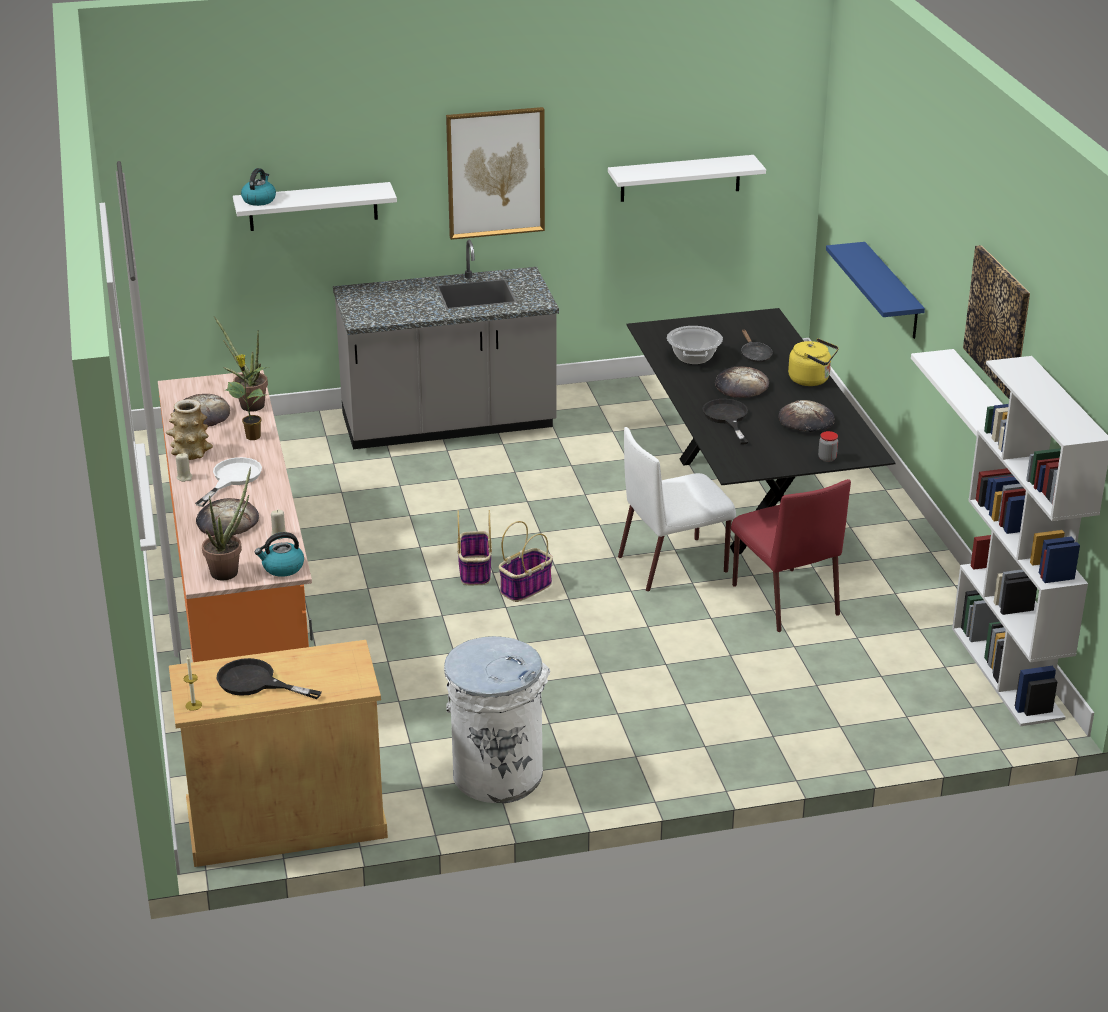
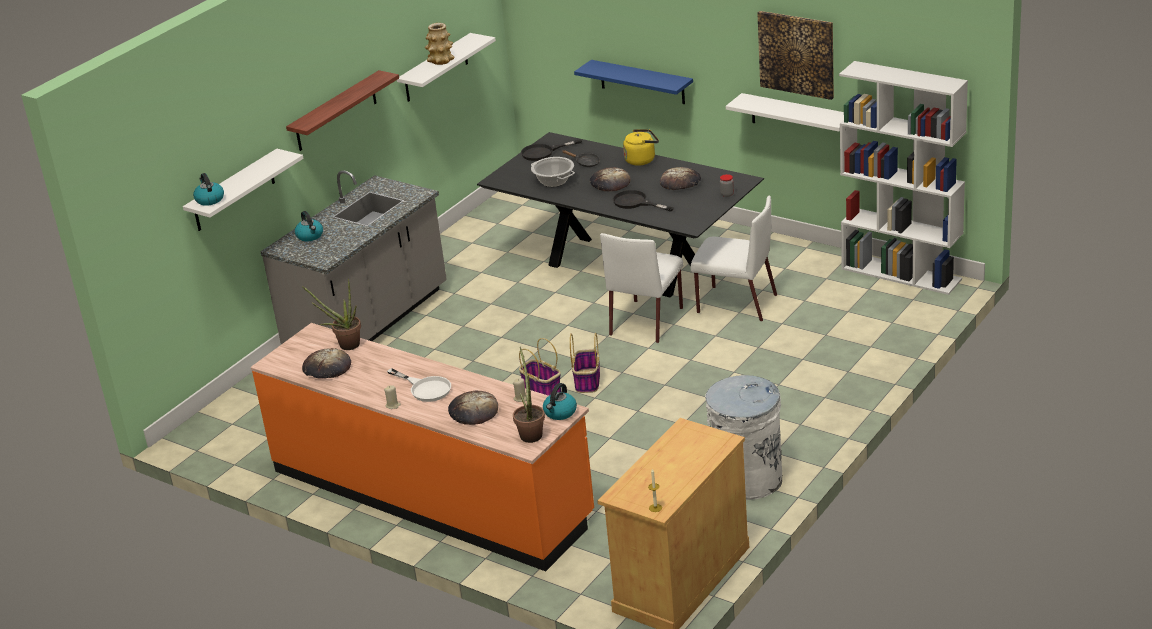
camera: 40 degrees left, 0 degrees up
vase [166,399,213,460] -> vase moved to [425,23,455,65]
white frying pan [195,457,262,507] -> white frying pan turned 150 degrees clockwise [387,368,451,402]
black frying pan [217,658,322,699] -> black frying pan moved to [521,139,582,161]
potted plant [225,355,269,440] -> none
picture [446,107,545,240] -> shelf [286,70,399,151]
red chair [731,479,851,632] -> white chair [691,196,777,322]
none -> kettle [295,211,323,241]

